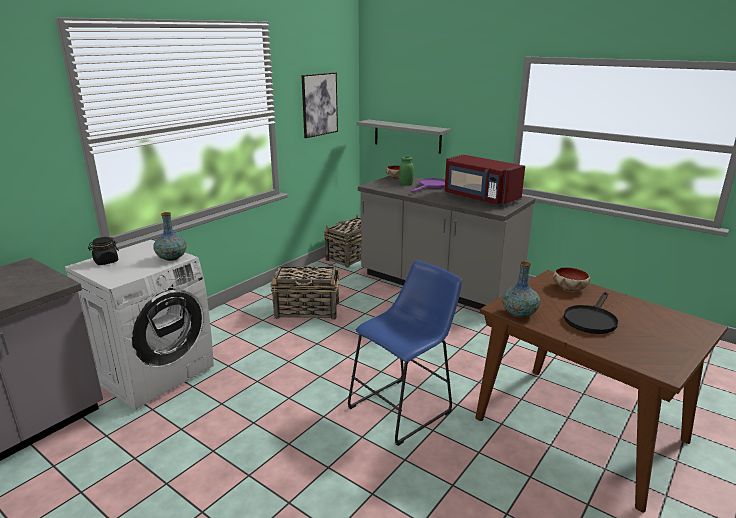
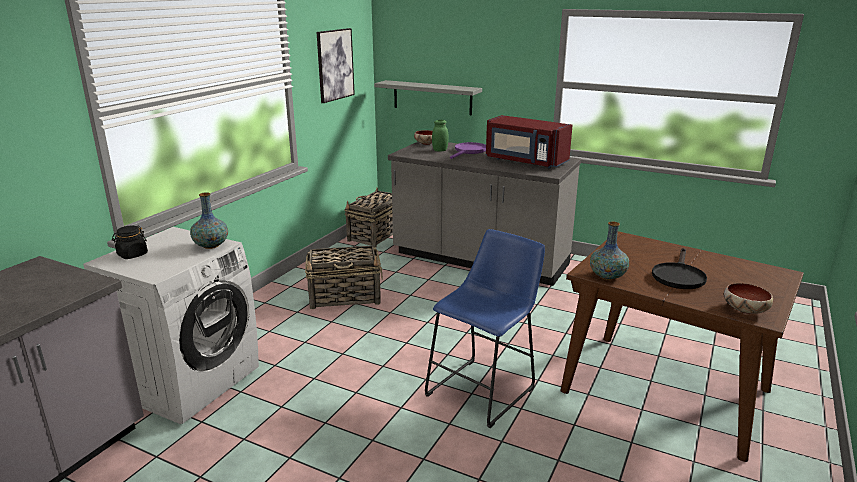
camera: 10 degrees left, 0 degrees up
bowl [553,267,590,291] -> bowl moved to [724,283,773,314]

